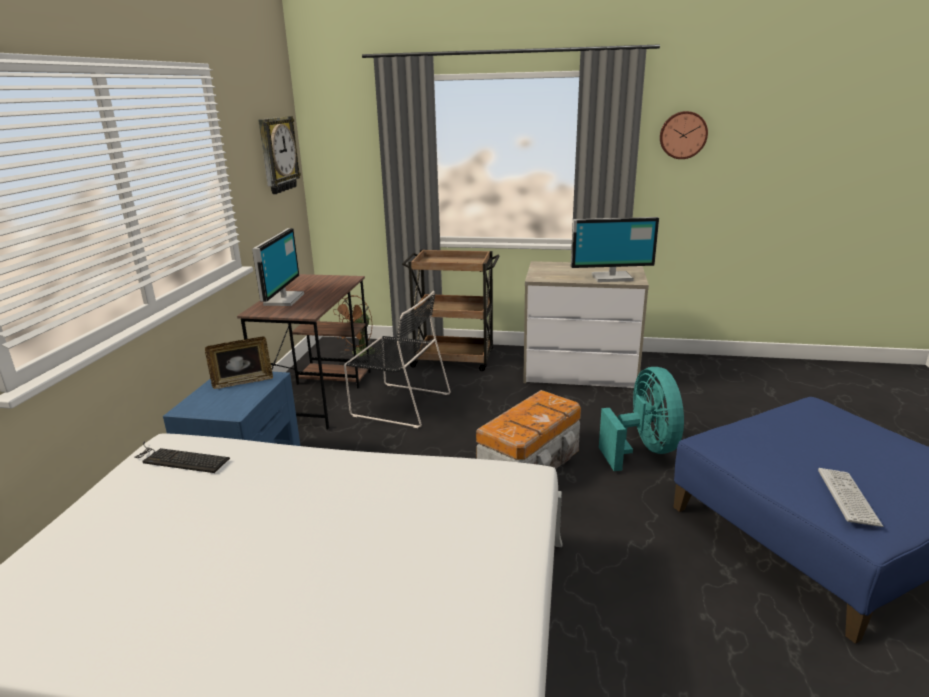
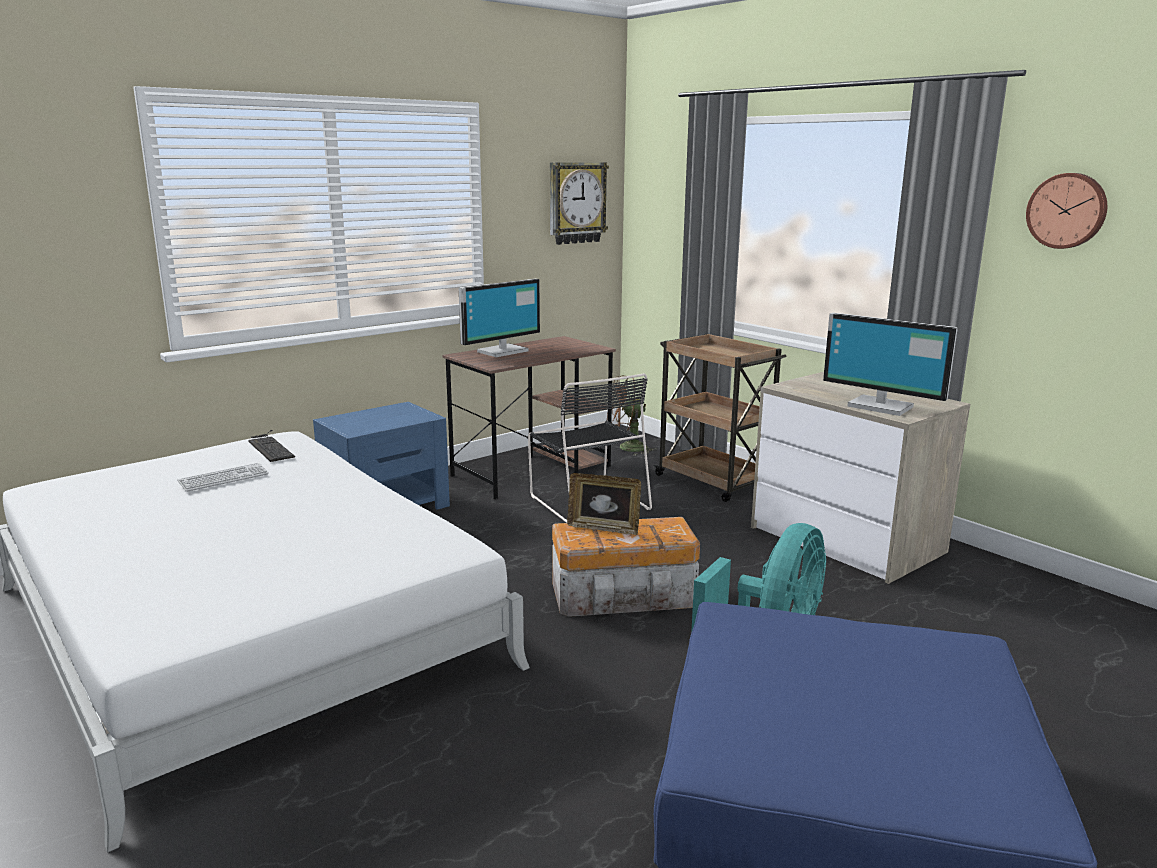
camera: 40 degrees right, 5 degrees down
picture frame [205,337,273,389] -> picture frame moved to [567,473,641,535]
keyboard [818,468,883,527] -> keyboard moved to [177,463,269,492]

